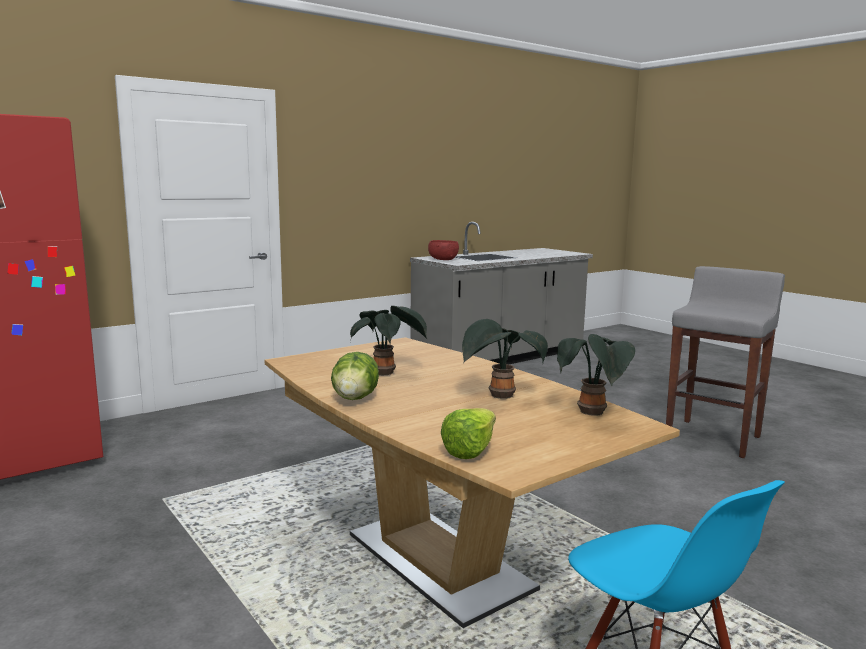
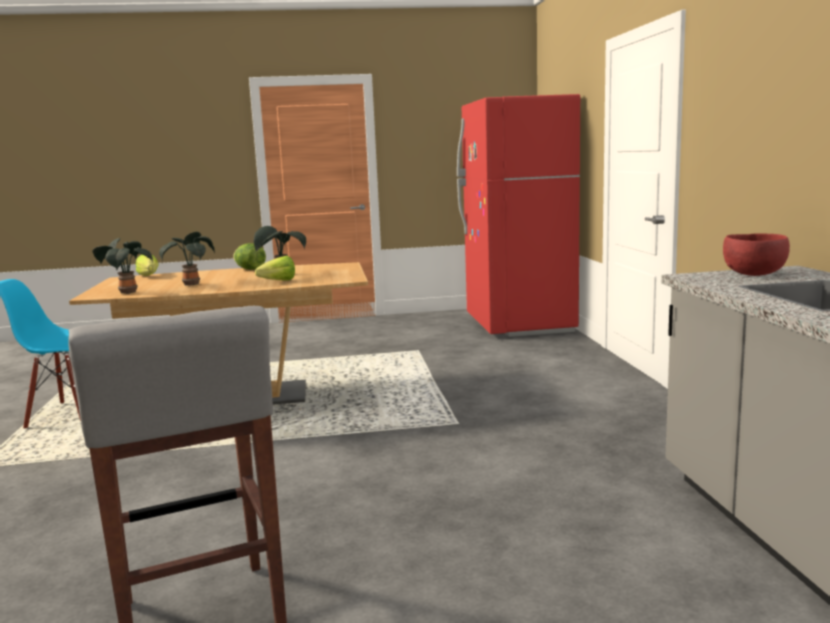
camera: 120 degrees right, 0 degrees up
none -> lettuce [255,256,295,281]

